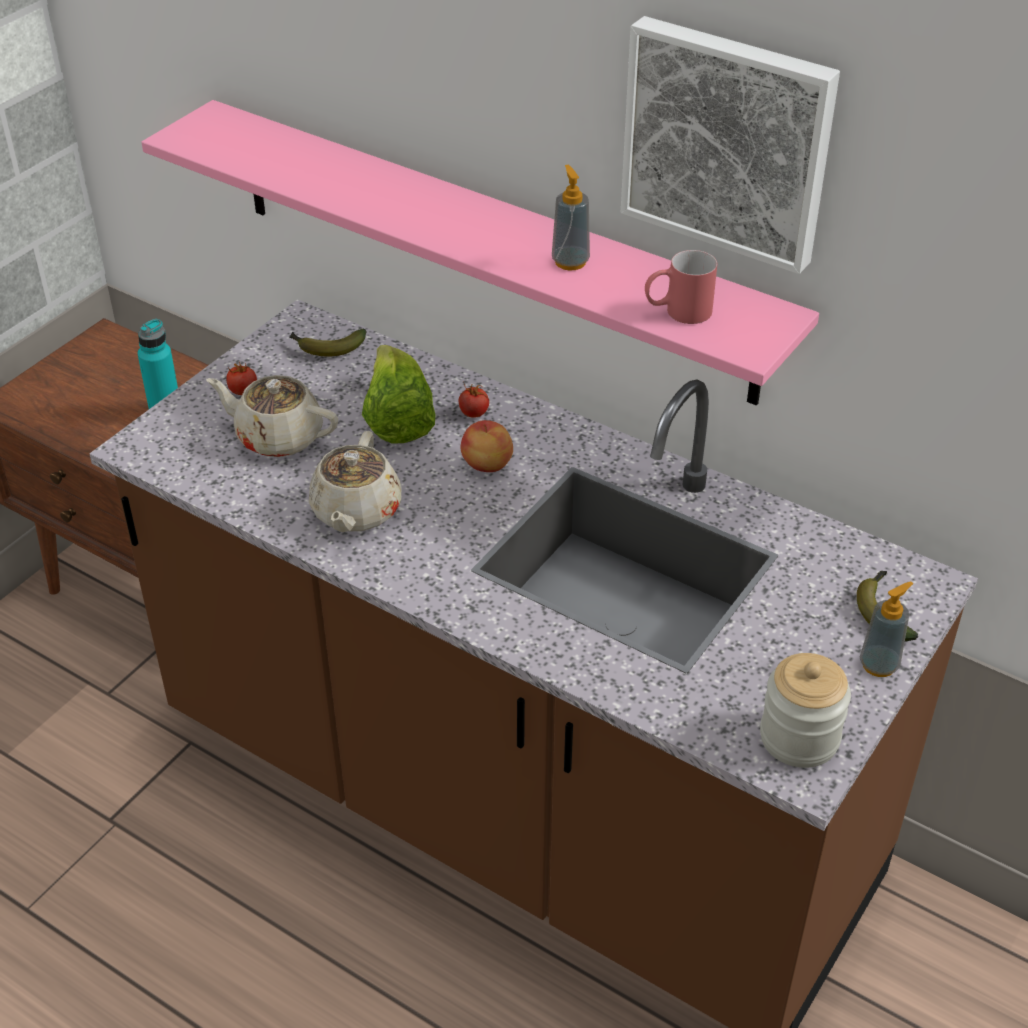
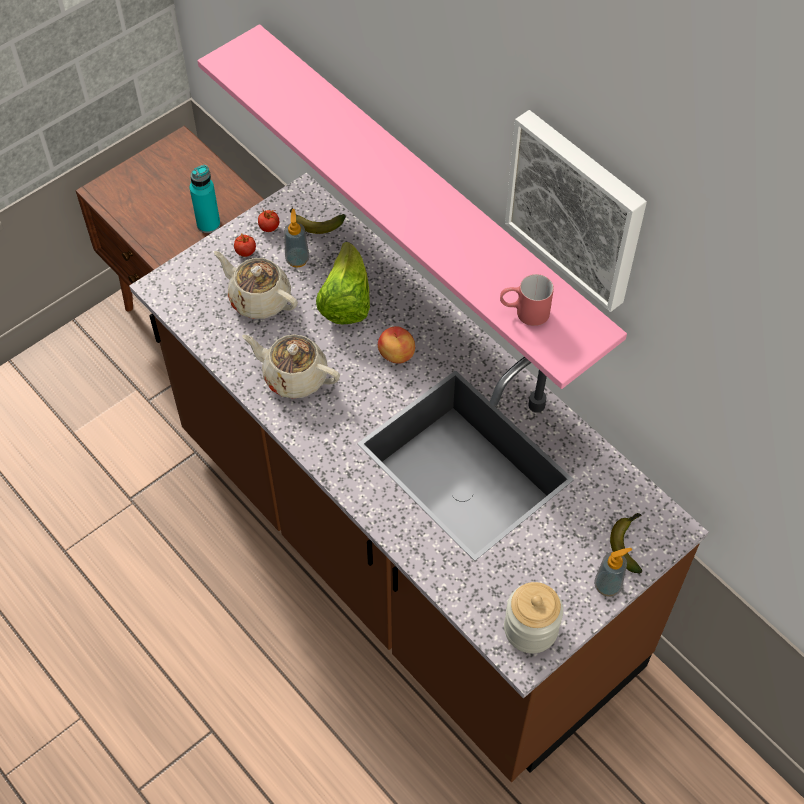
camera: 15 degrees right, 15 degrees up
beige teapot [309,431,401,532] -> beige teapot turned 90 degrees clockwise [242,334,340,399]
tomato [459,384,489,418] -> tomato moved to [258,208,279,232]
soap dispenser [552,165,590,271] -> soap dispenser moved to [284,209,310,267]

